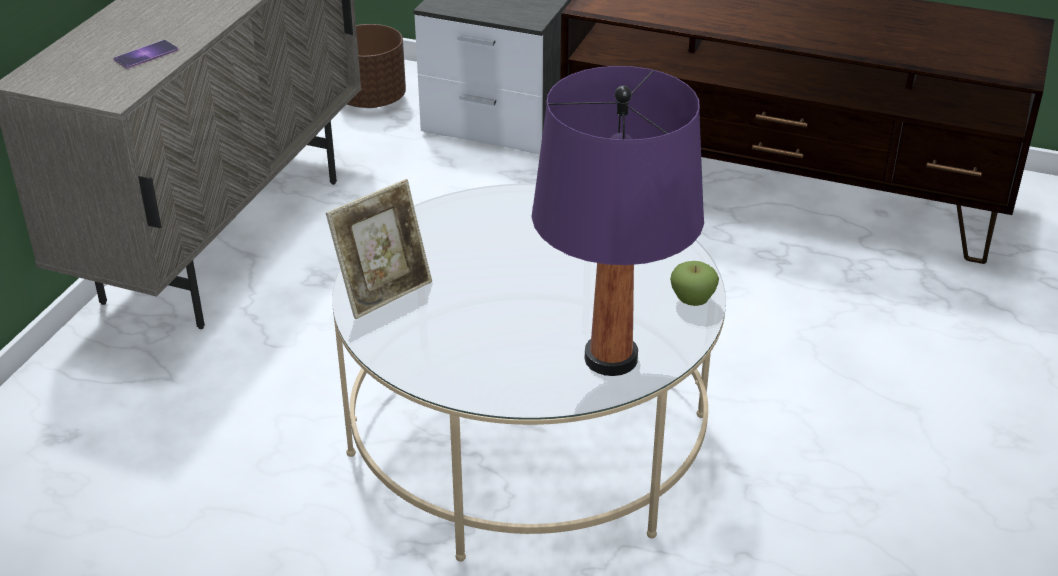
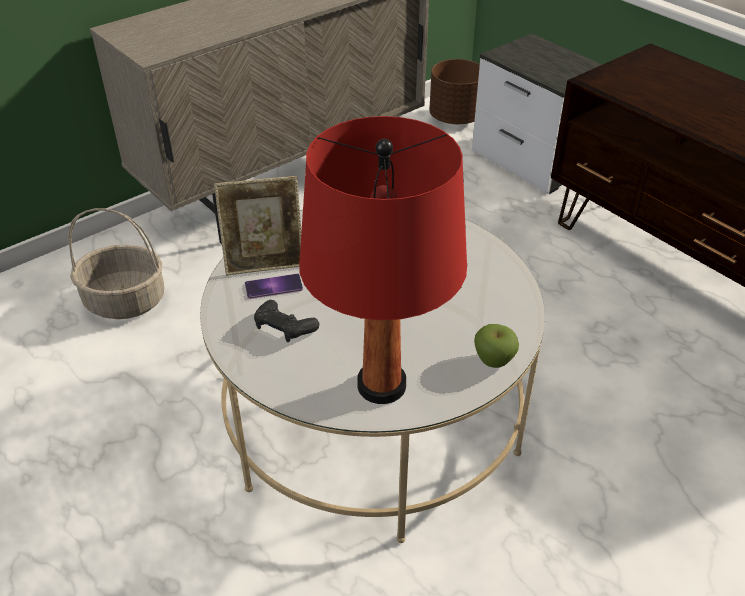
camera: 30 degrees right, 5 degrees up
phone [113,40,178,69] -> phone moved to [245,273,303,299]
purple table lamp [532,66,704,376] -> red table lamp [299,116,467,404]
none -> basket [68,208,164,319]
none -> black game controller [254,300,319,342]

